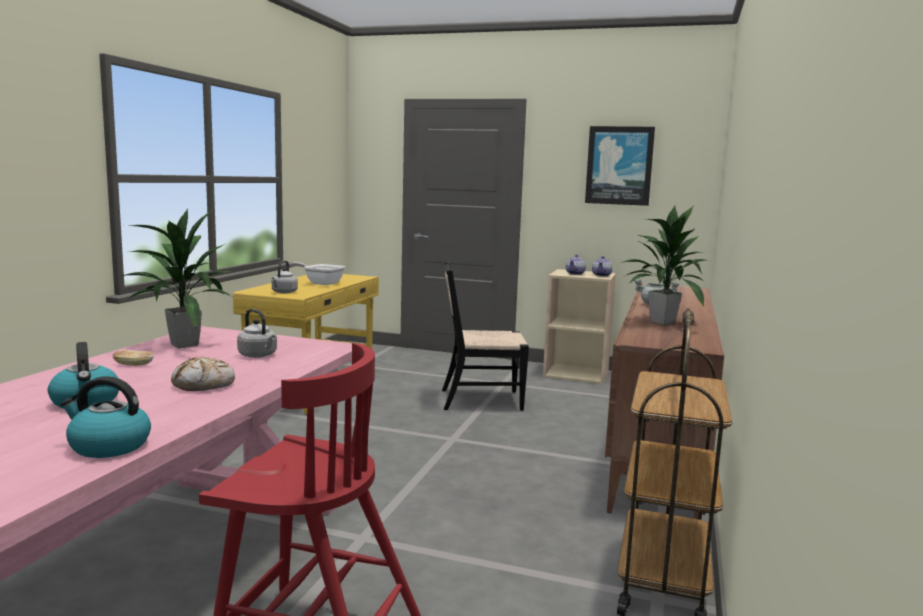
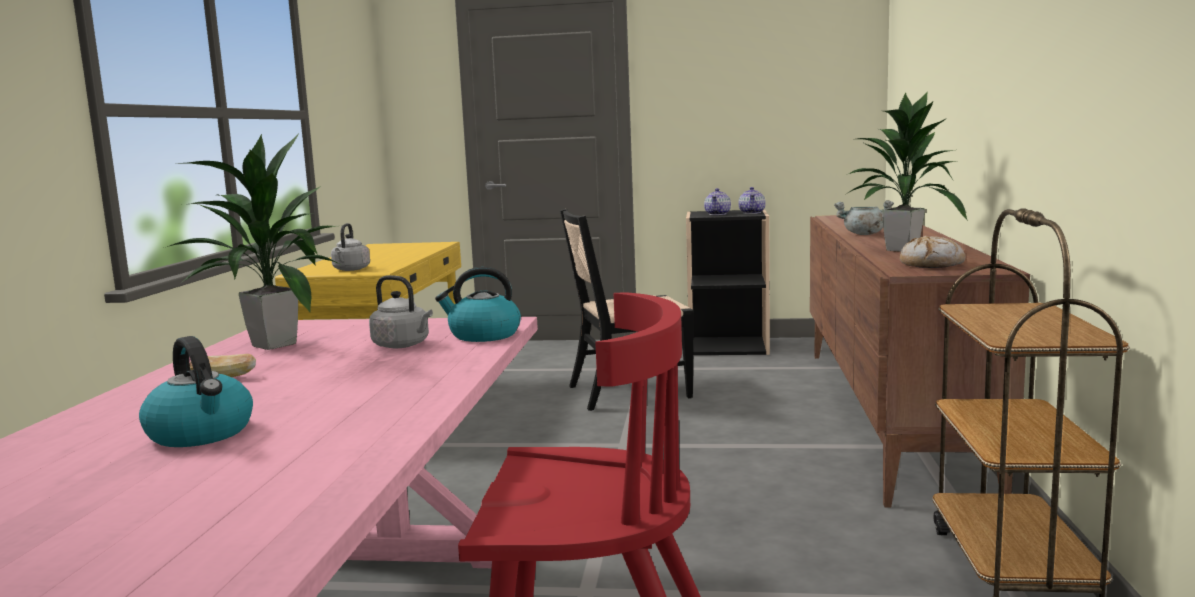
camera: 10 degrees left, 0 degrees up
kettle [60,376,151,458] -> kettle moved to [435,267,521,342]
bread [171,356,235,391] -> bread moved to [900,235,965,268]
frying pan [289,262,346,285] -> none
beige bookcase [543,269,616,384] -> black bookcase [686,209,770,355]
picture [585,126,655,206] -> none

